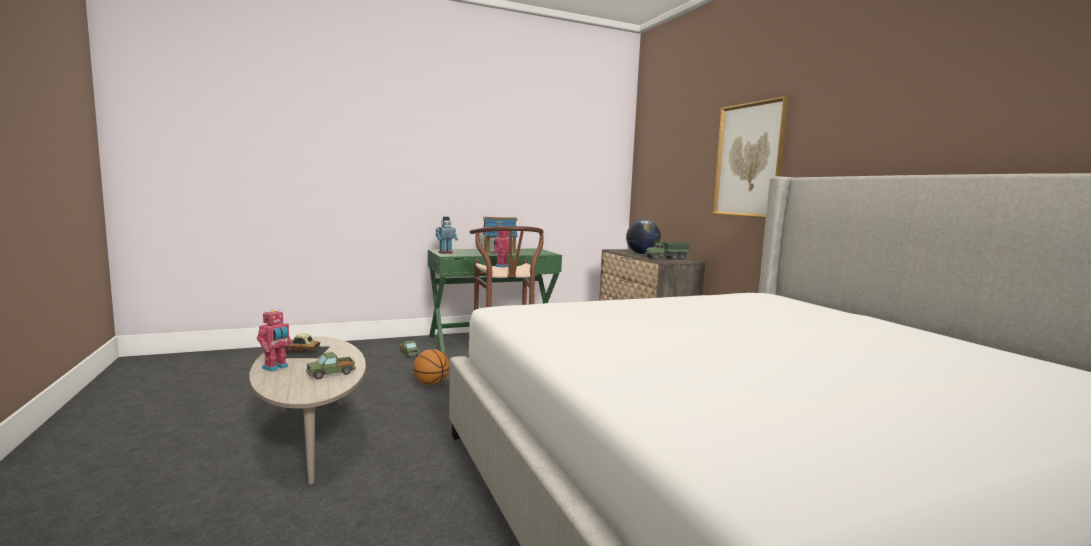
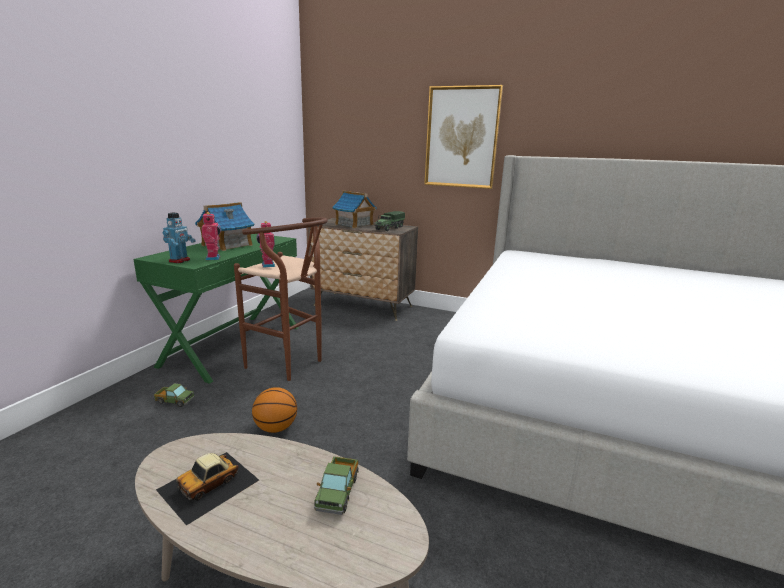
camera: 45 degrees left, 10 degrees up
toy robot [257,309,293,372] -> toy robot moved to [202,212,221,260]
globe [626,220,661,254] -> toy house [332,191,377,228]

